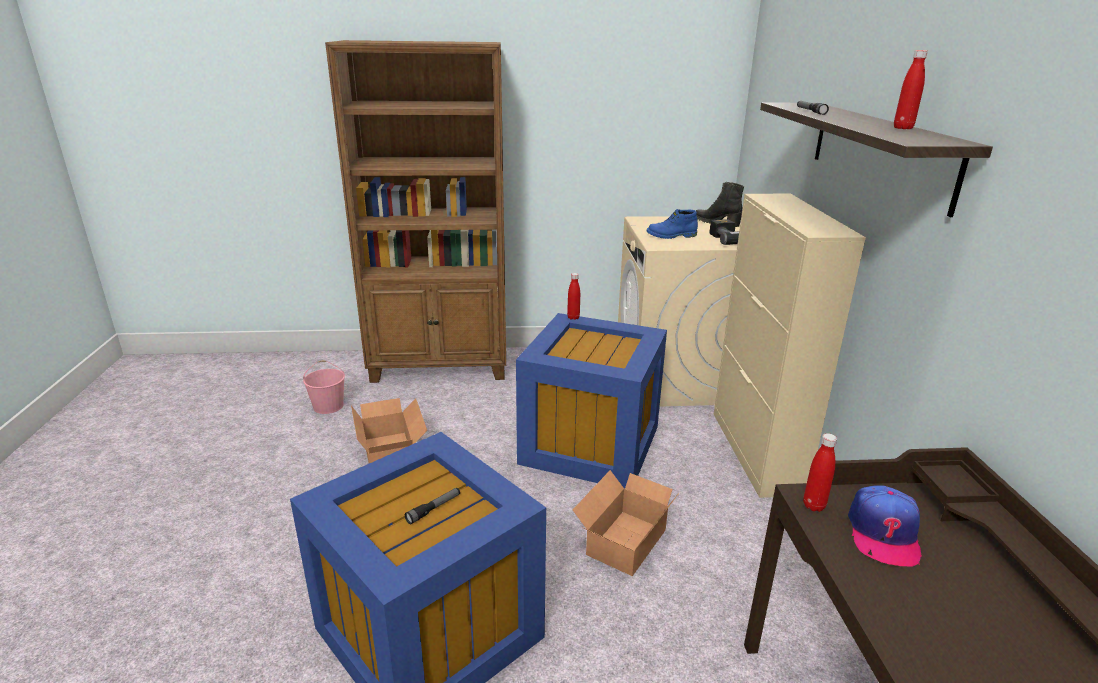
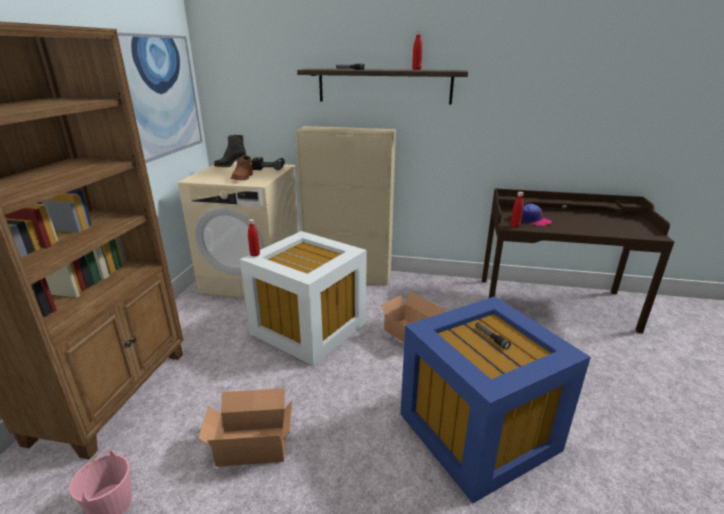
camera: 75 degrees left, 0 degrees up
blue storage box [516,313,667,489] -> white storage box [240,231,367,366]
blue boot [646,209,698,239] -> brown boot [231,156,253,180]
none -> picture [117,32,202,163]

